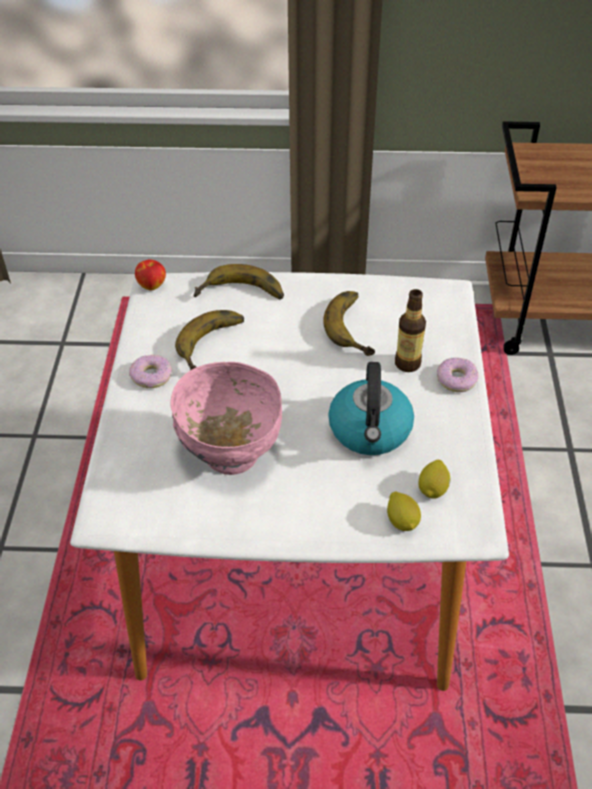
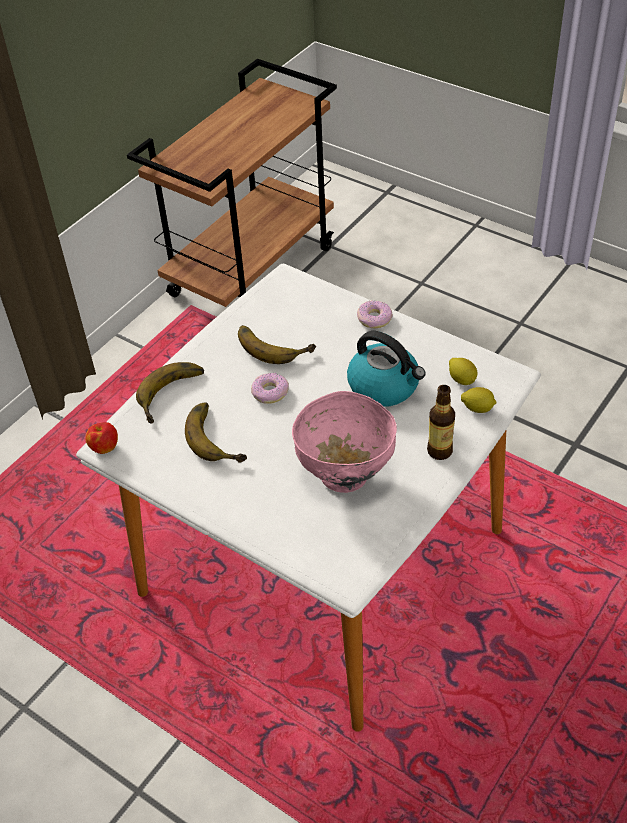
camera: 55 degrees left, 0 degrees up
donut [129,355,172,388] -> donut moved to [251,373,289,404]
bottle [395,289,426,372] -> bottle moved to [427,385,455,460]

